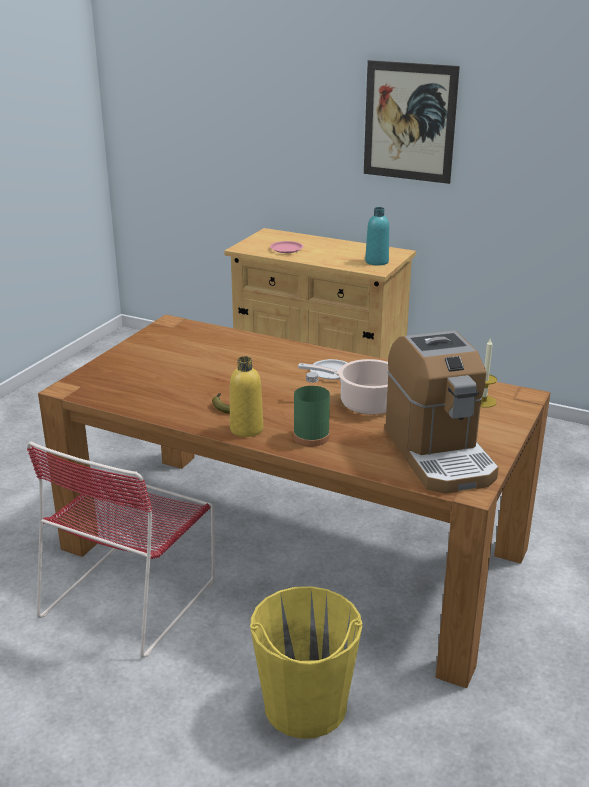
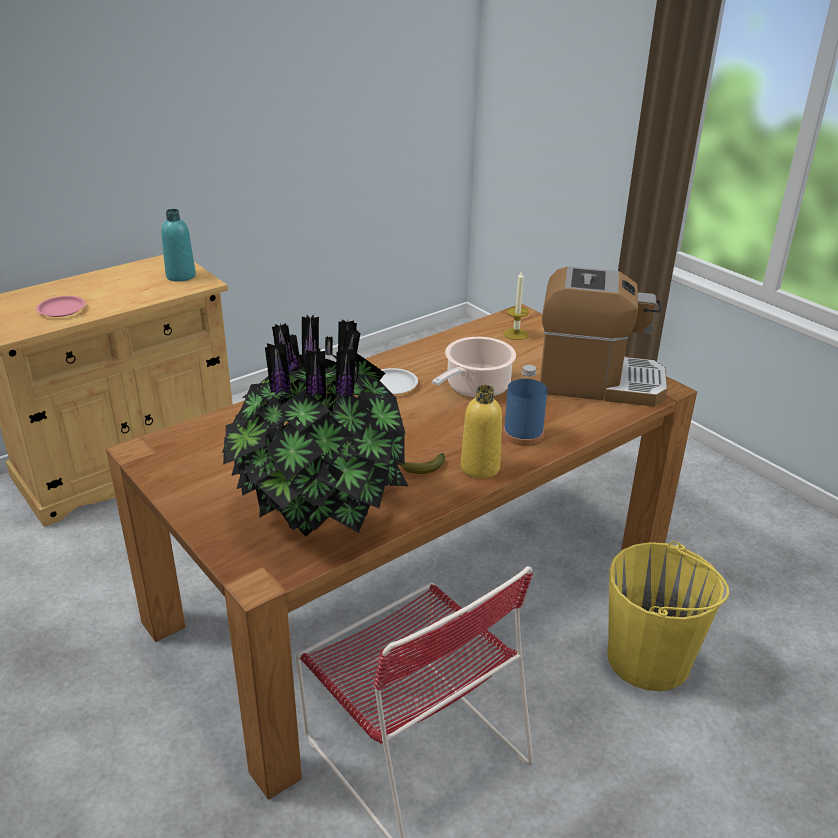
camera: 65 degrees left, 5 degrees up
green bottle [293,372,330,446] -> blue bottle [503,365,548,446]
picture [364,60,460,184] -> none
none -> potted plant [222,314,408,537]

